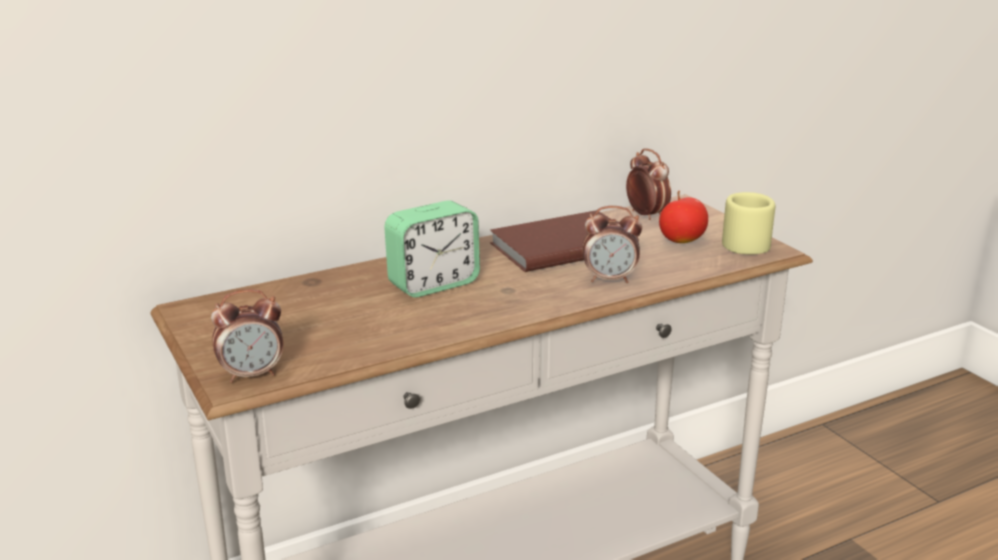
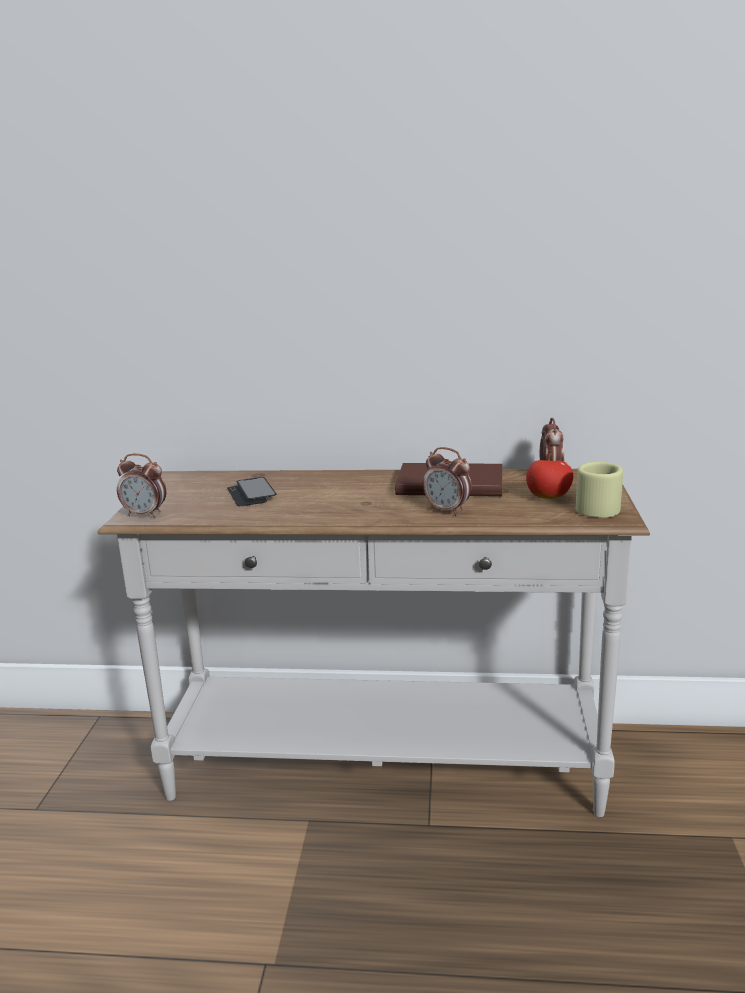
camera: 35 degrees right, 5 degrees down
alarm clock [384,200,480,297] -> none
none -> phone [227,477,277,506]

